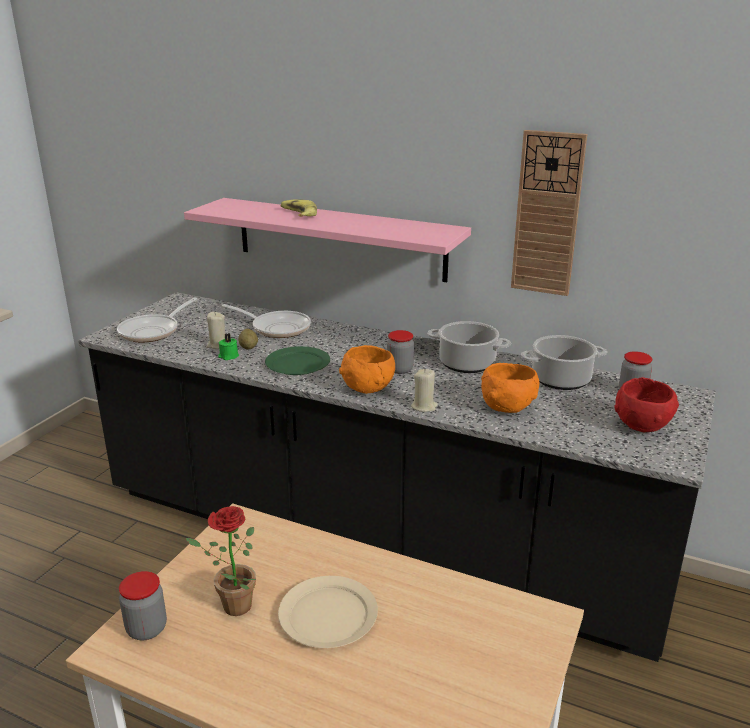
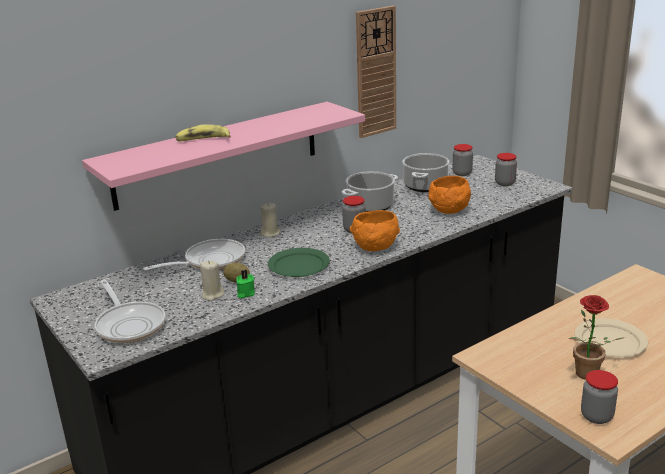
camera: 60 degrees left, 0 degrees up
beige candle [411,369,438,412] -> beige candle moved to [260,203,281,237]
red bowl [615,377,679,432] -> jar [495,153,517,186]

